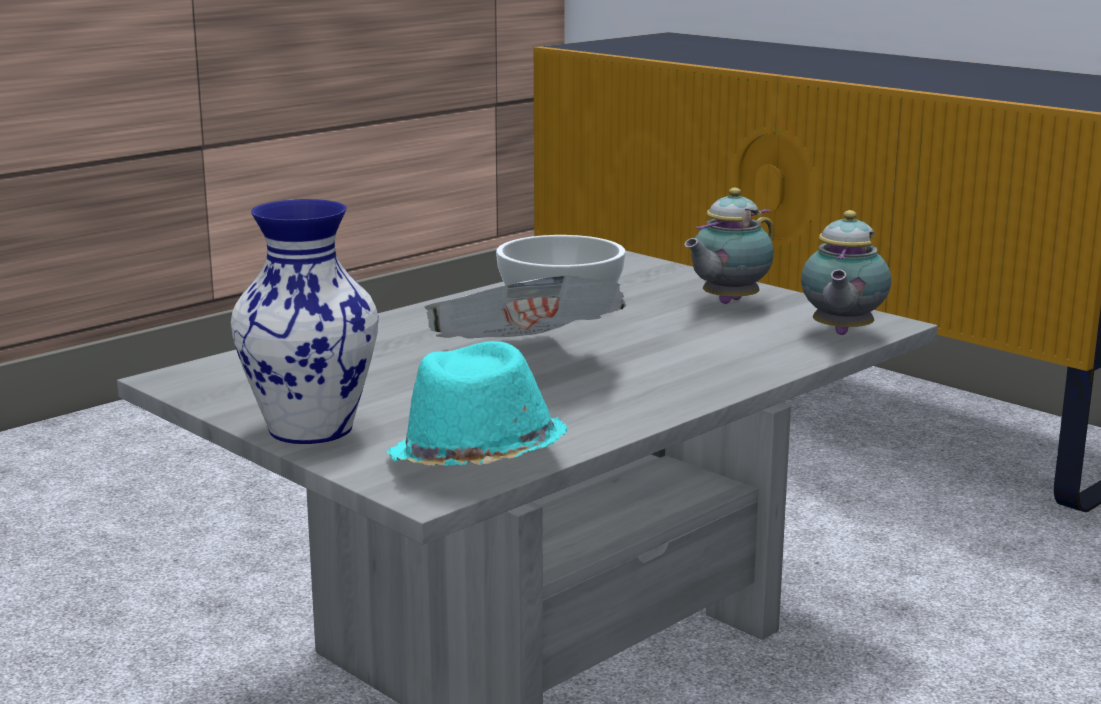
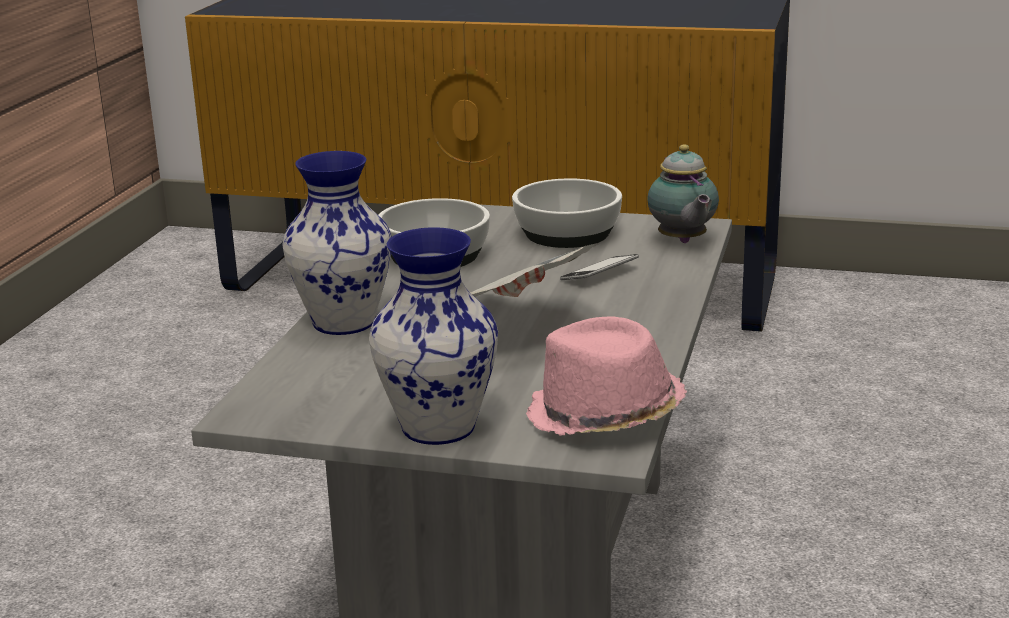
camera: 30 degrees left, 5 degrees up
turquoise hat [386,341,567,466] -> pink hat [526,316,687,436]
teapot [684,188,774,304] -> bowl [512,178,622,248]
none -> vase [282,151,392,335]
none -> phone [560,254,639,280]

